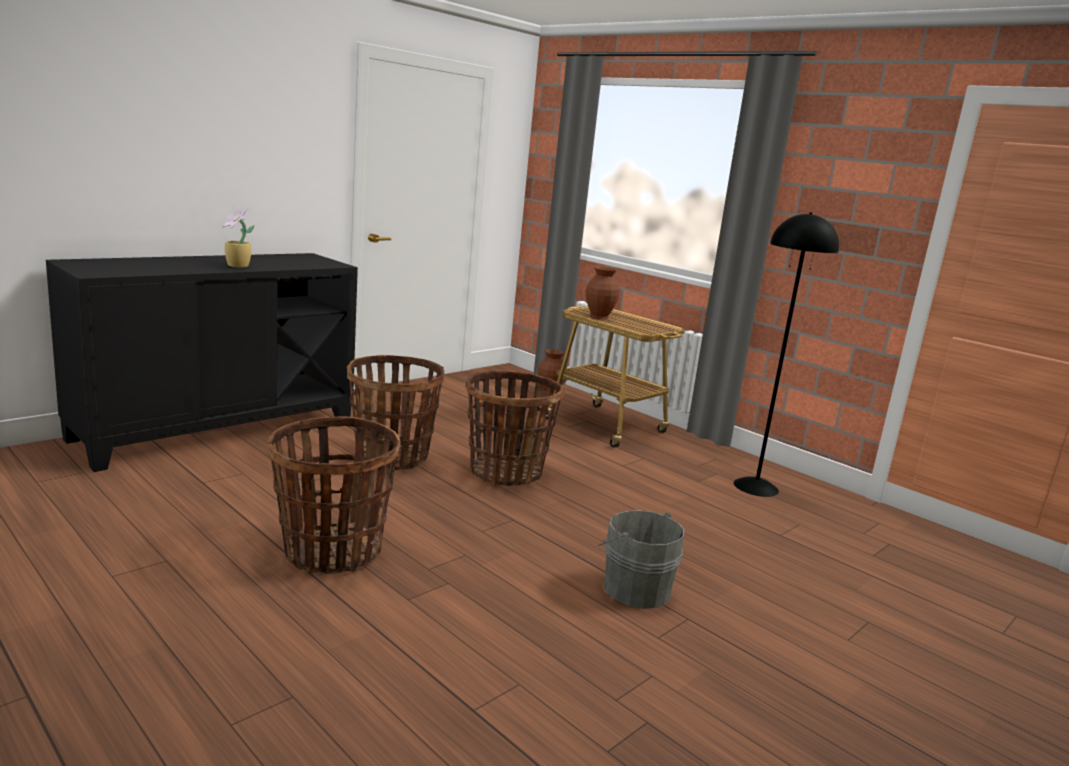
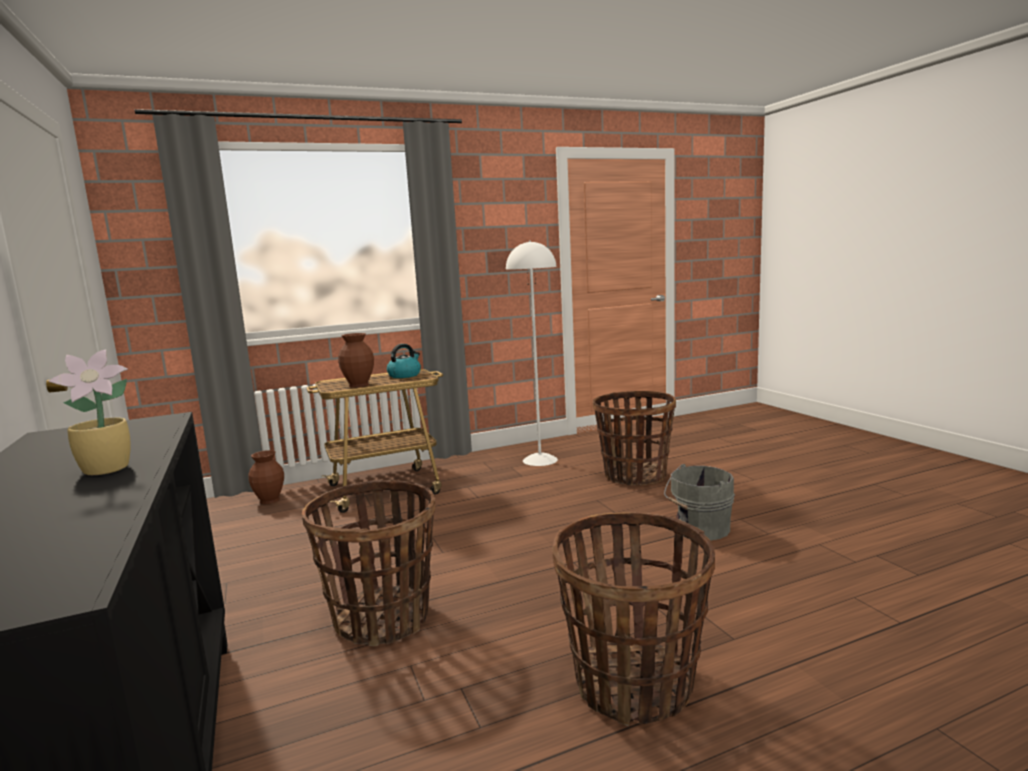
camera: 65 degrees left, 5 degrees down
basket [466,371,564,487] -> basket moved to [593,391,676,486]
black floor lamp [734,212,839,497] -> white floor lamp [506,240,558,466]
none -> kettle [387,344,421,378]

